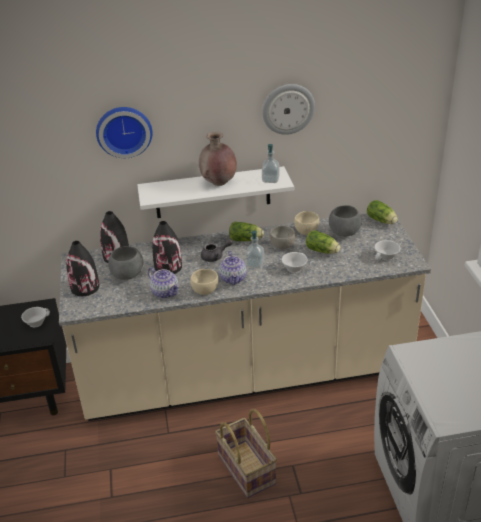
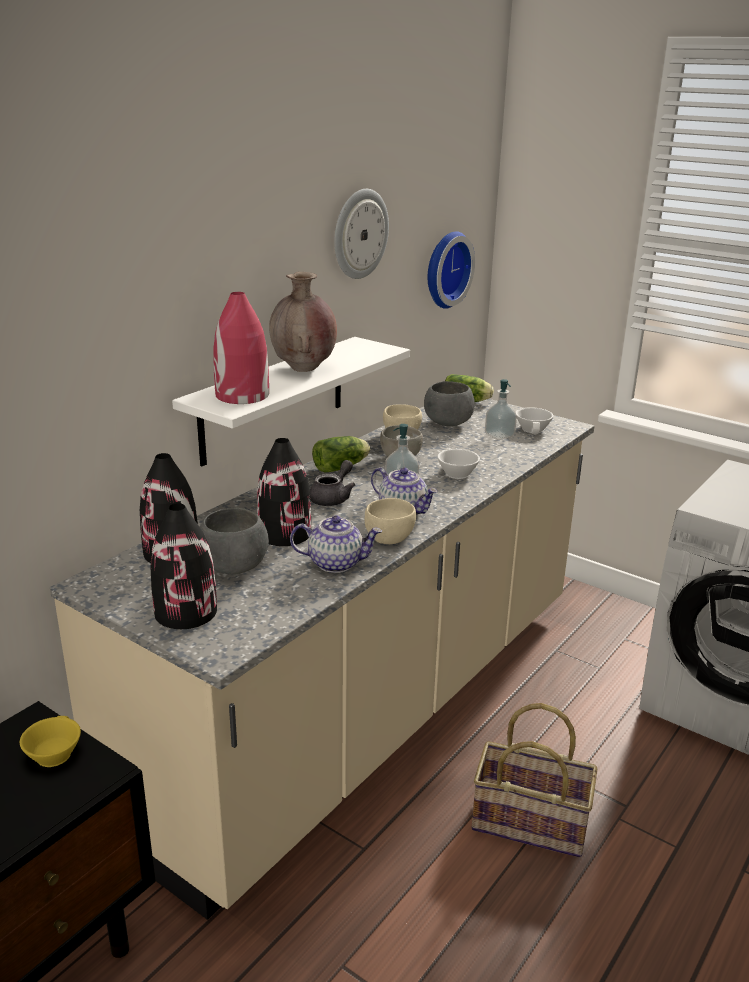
camera: 45 degrees left, 10 degrees down
white cup [21,307,50,327] -> yellow cup [20,716,81,767]
wall clock [96,107,152,158] -> wall clock moved to [428,231,475,309]
soap dispenser [262,144,280,183] -> soap dispenser moved to [485,379,517,440]
lettuce [306,230,340,254] -> none
none -> red vase [213,292,269,404]

